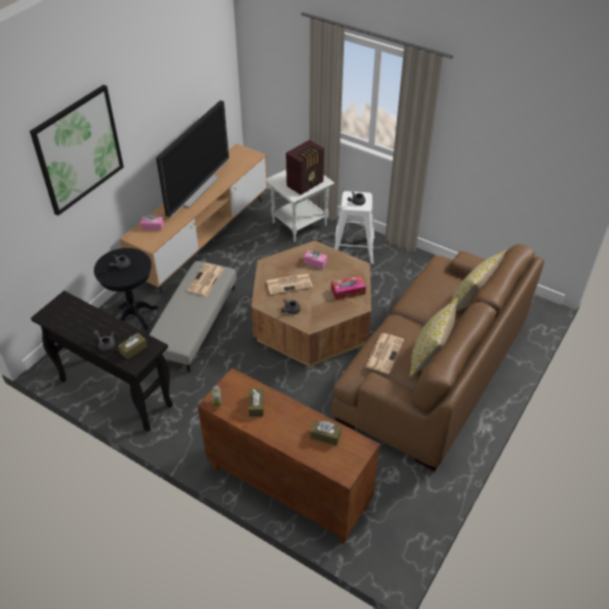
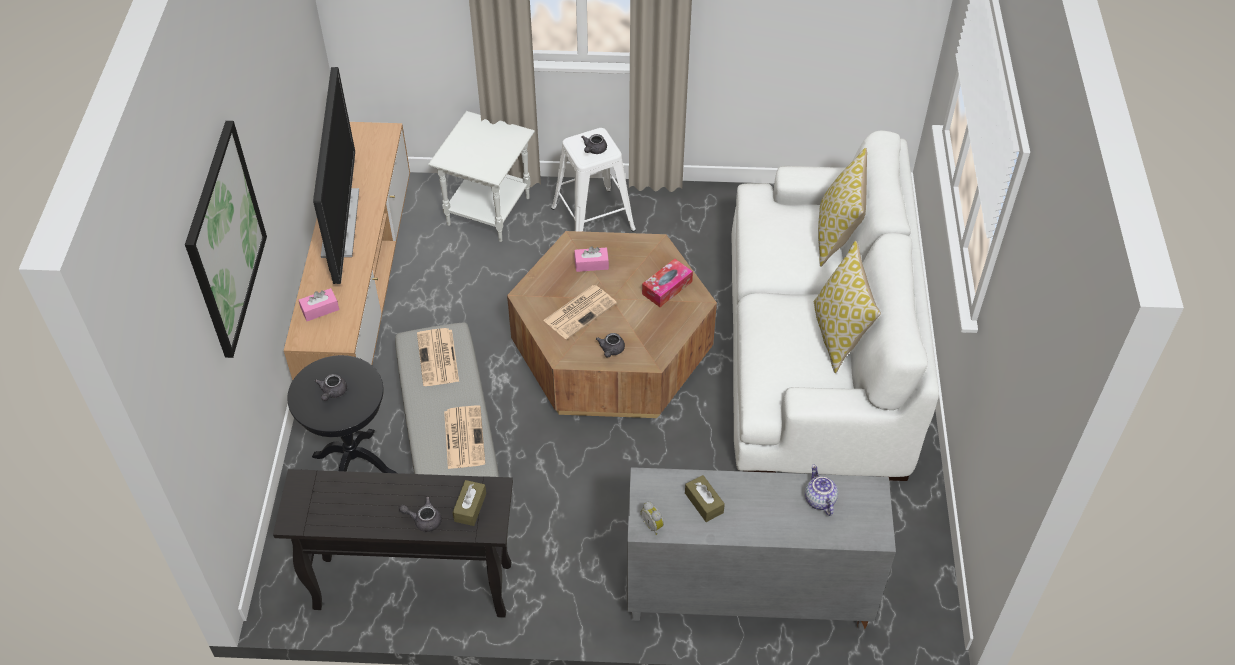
camera: 30 degrees left, 5 degrees up
brown cabinet [198,368,380,544] -> grey cabinet [627,467,896,630]
radio [286,140,324,195] -> none
brown tissue box [310,420,341,445] -> teapot [805,464,838,516]
brown sofa [332,244,544,471] -> white sofa [732,130,939,481]
newspaper [365,333,404,374] -> newspaper moved to [444,405,485,469]

